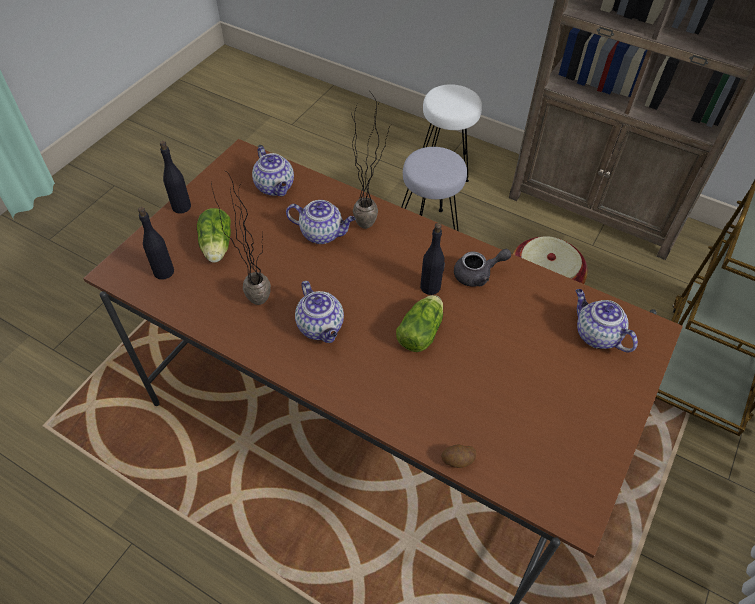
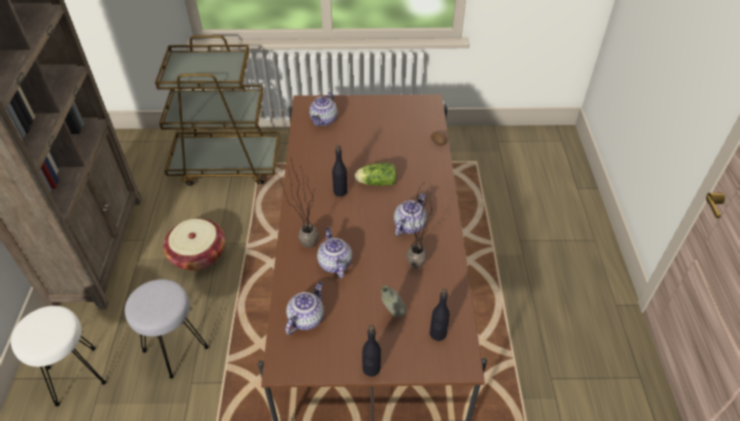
camera: 120 degrees left, 5 degrees down
lettuce [197,208,231,263] -> grey bottle [381,286,406,318]
grey teapot [454,249,511,287] -> none

